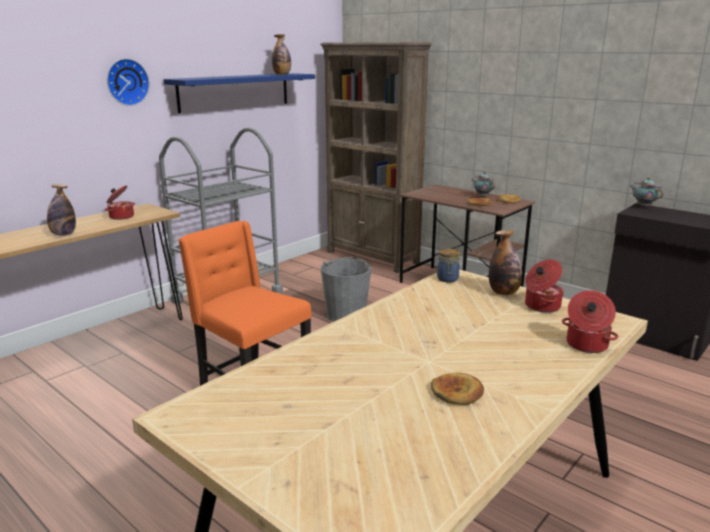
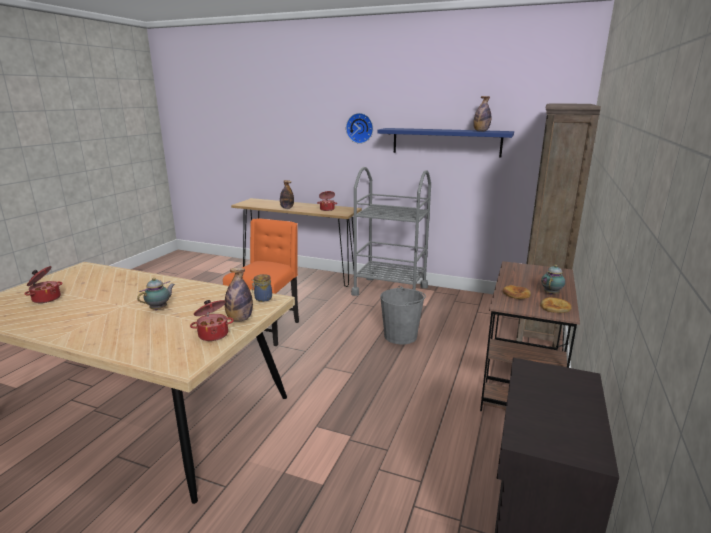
camera: 70 degrees right, 0 degrees up
bread [431,373,484,405] -> none
cooking pot [562,290,618,353] -> cooking pot moved to [24,266,63,303]
teapot [630,177,663,208] -> teapot moved to [137,278,175,310]

